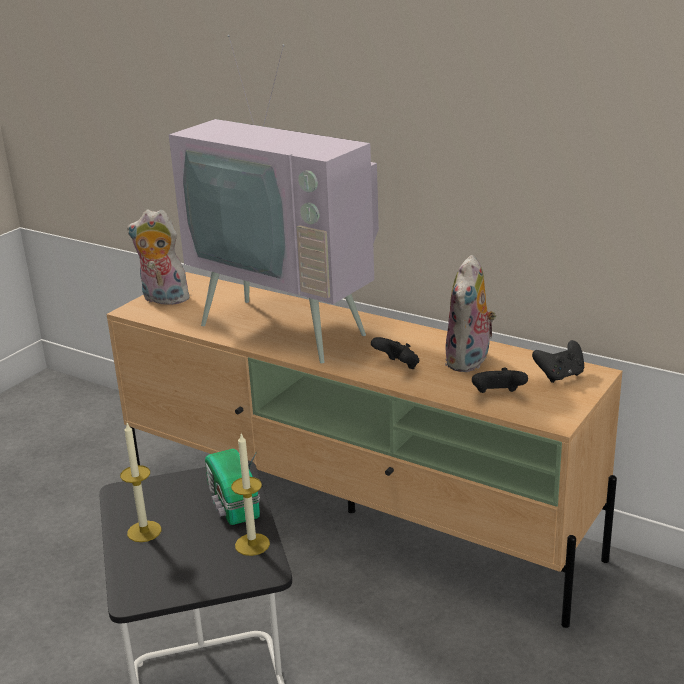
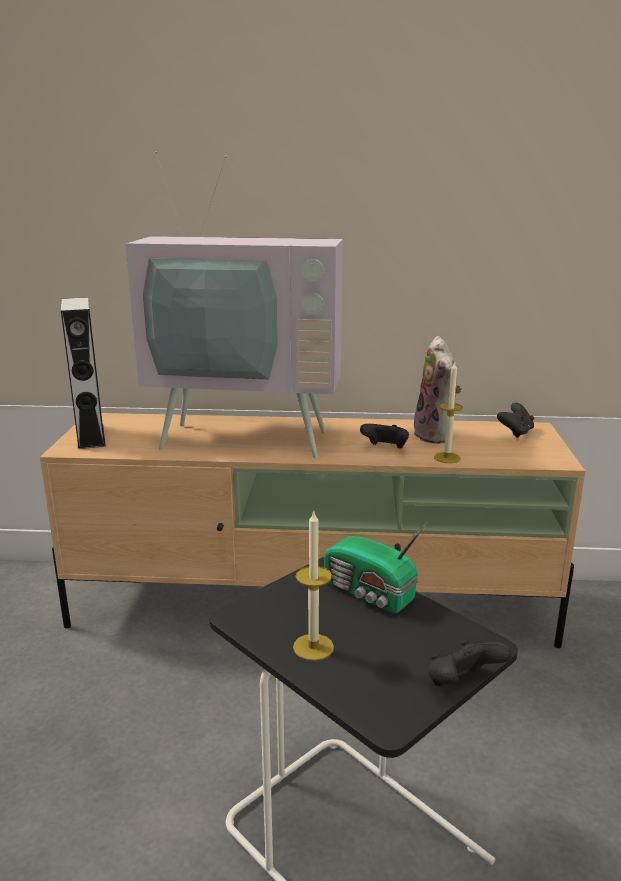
camera: 30 degrees left, 5 degrees down
plush toy [127,209,192,305] -> grey speaker [61,297,106,449]
candle [231,432,270,556] -> candle moved to [434,362,463,463]
black game controller [472,368,528,393] -> black game controller moved to [428,640,512,686]

